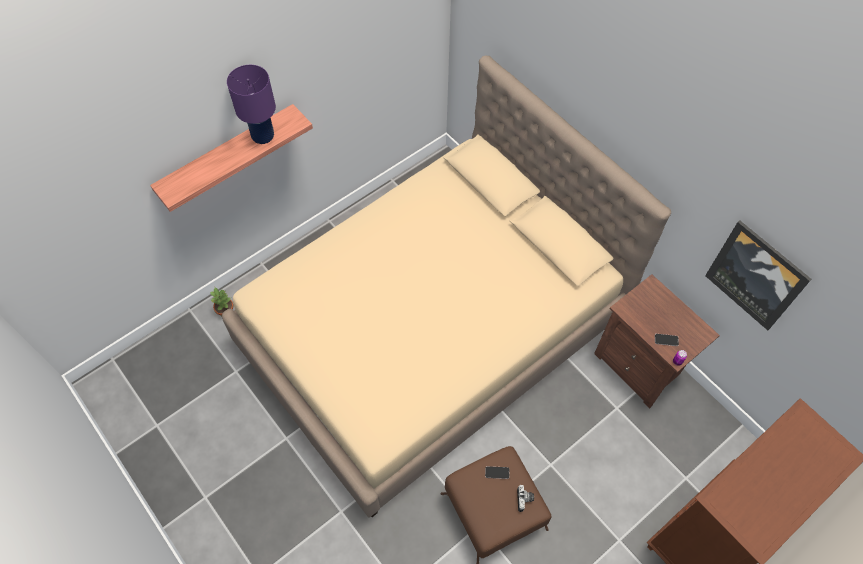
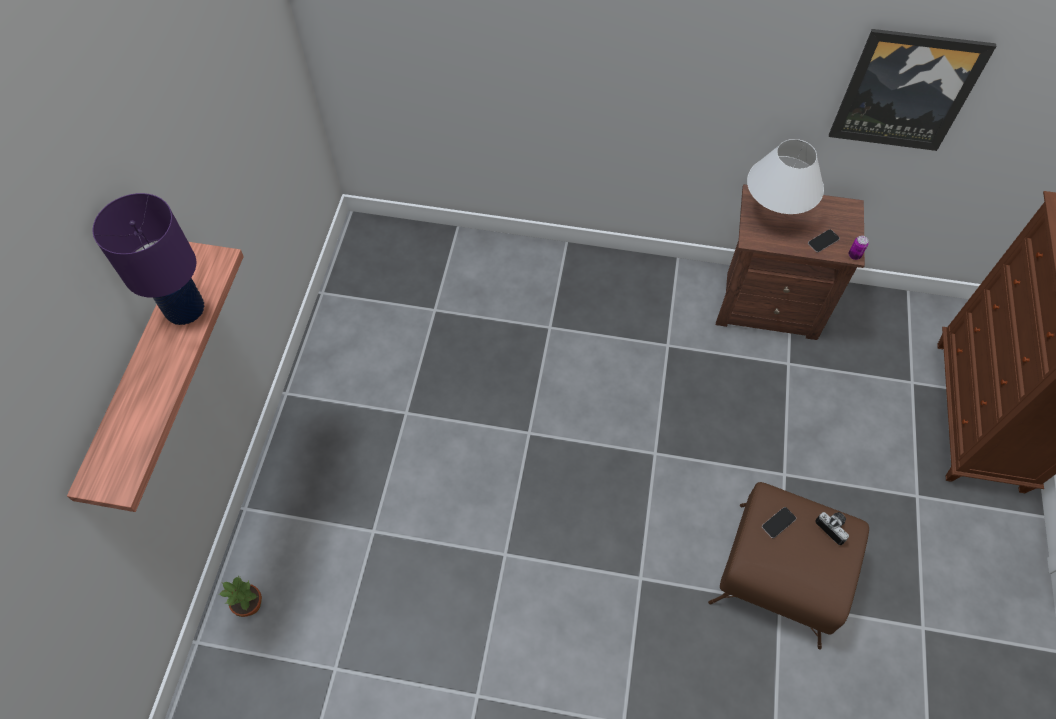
camera: 40 degrees left, 0 degrees up
beige bed [222,55,671,517] -> none
none -> white table lamp [747,139,824,214]

